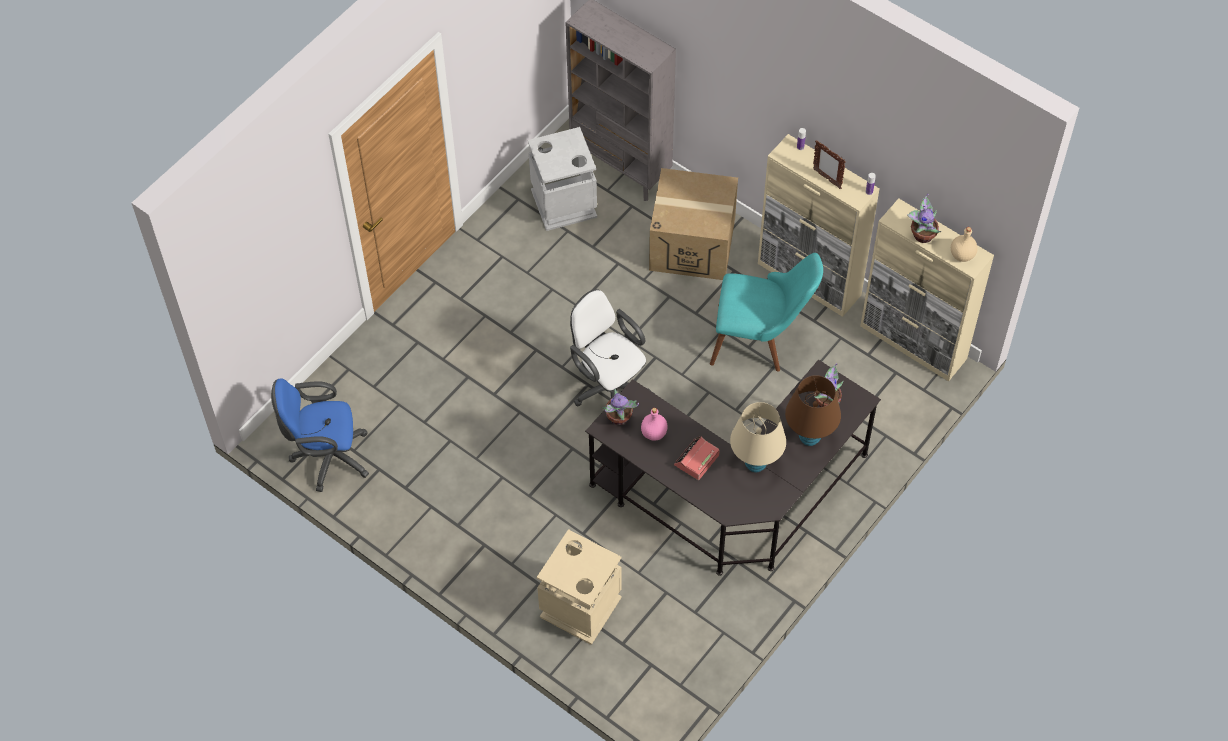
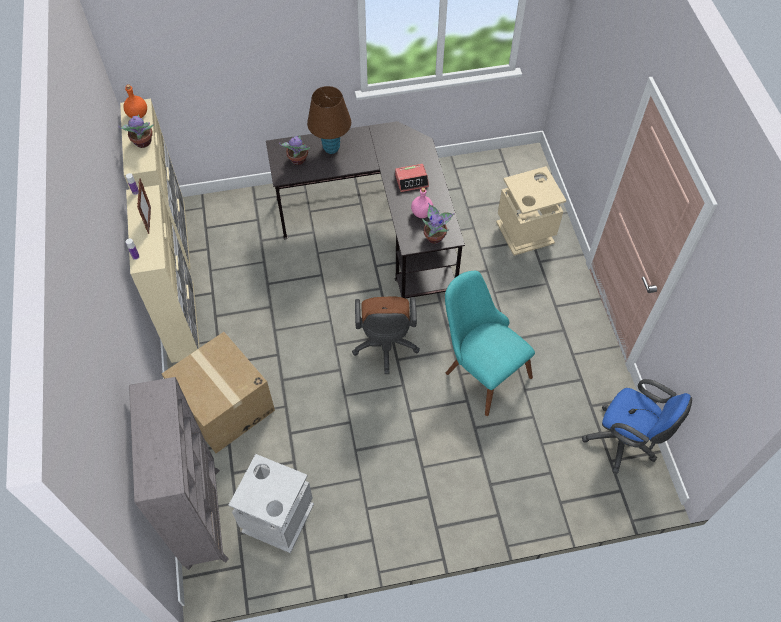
camera: 140 degrees left, 0 degrees up
white office chair [570,289,655,406] -> brown office chair [352,297,420,374]
turquoise chair [710,253,823,372] -> turquoise chair moved to [445,271,535,416]
beige table lamp [730,402,786,472] -> none
beige bottle [951,227,978,262] -> orange bottle [123,84,147,118]

